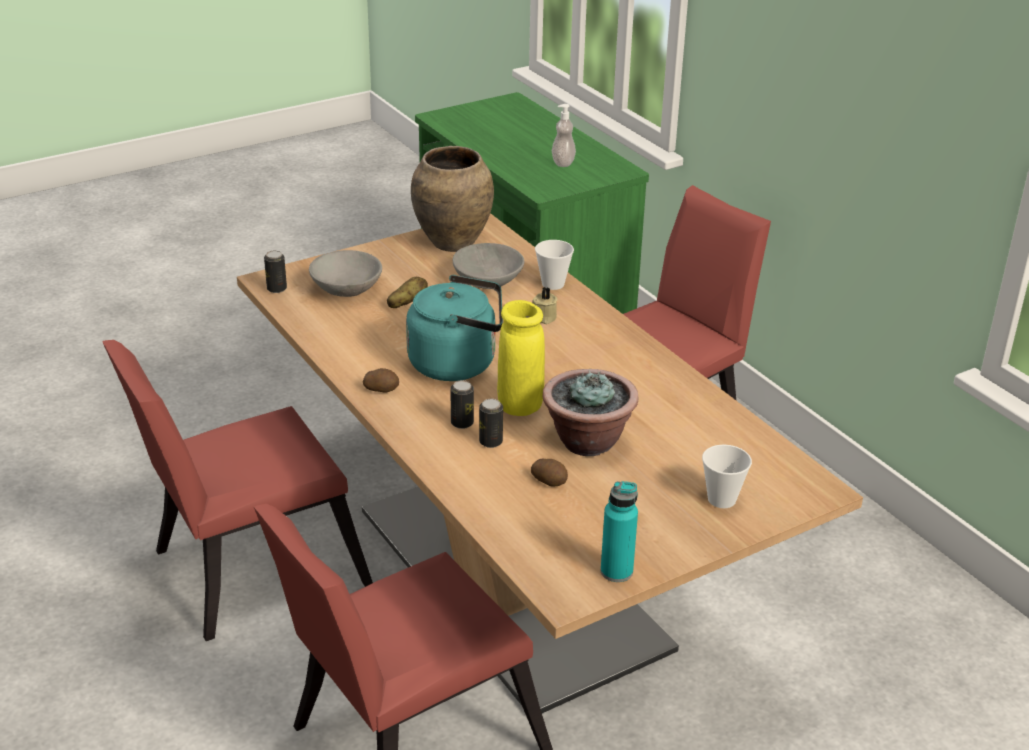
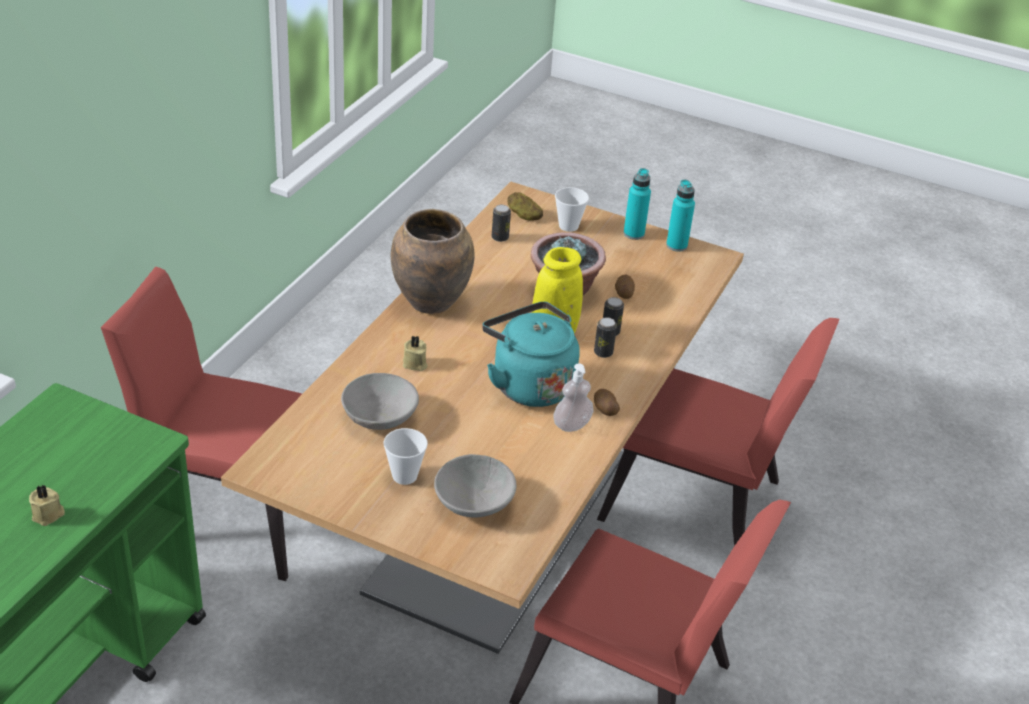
camera: 125 degrees left, 5 degrees up
can [264,250,287,293] -> can moved to [492,205,511,242]
potato [387,277,428,308] -> potato moved to [507,192,543,221]
brown vase [411,146,494,252] -> brown vase moved to [391,209,475,314]
cup [535,240,574,290] -> cup moved to [384,428,428,485]
soap dispenser [552,104,576,167] -> soap dispenser moved to [553,363,593,432]
none -> beige candle [29,485,65,526]
none -> turquoise bottle [623,168,651,240]

